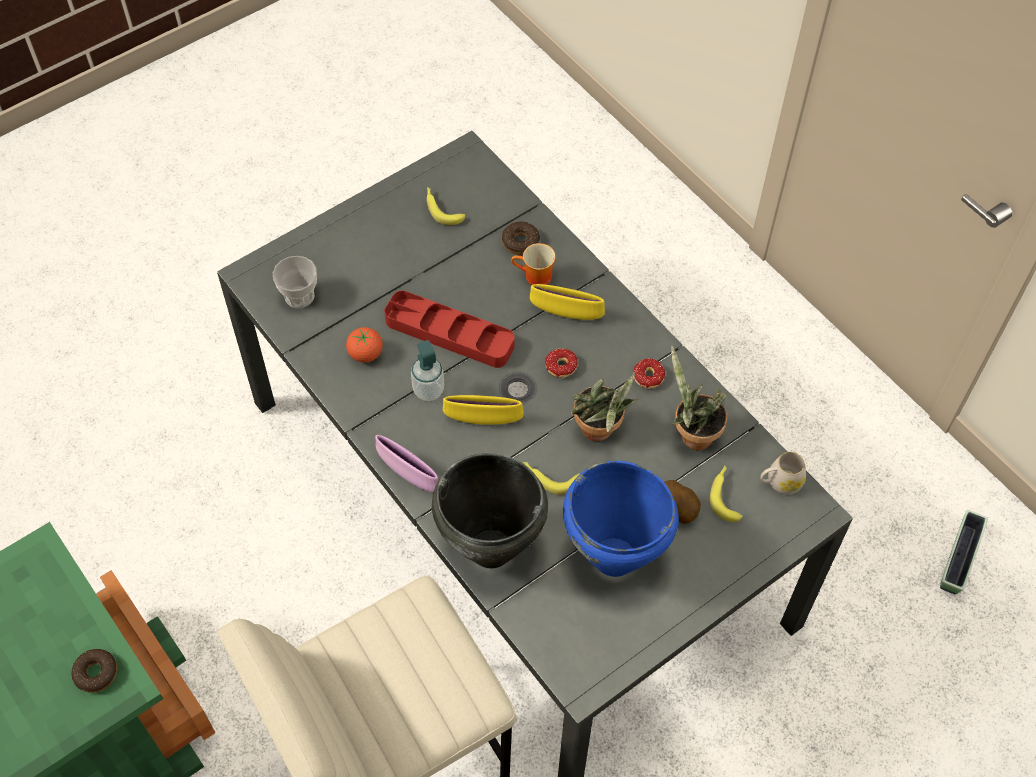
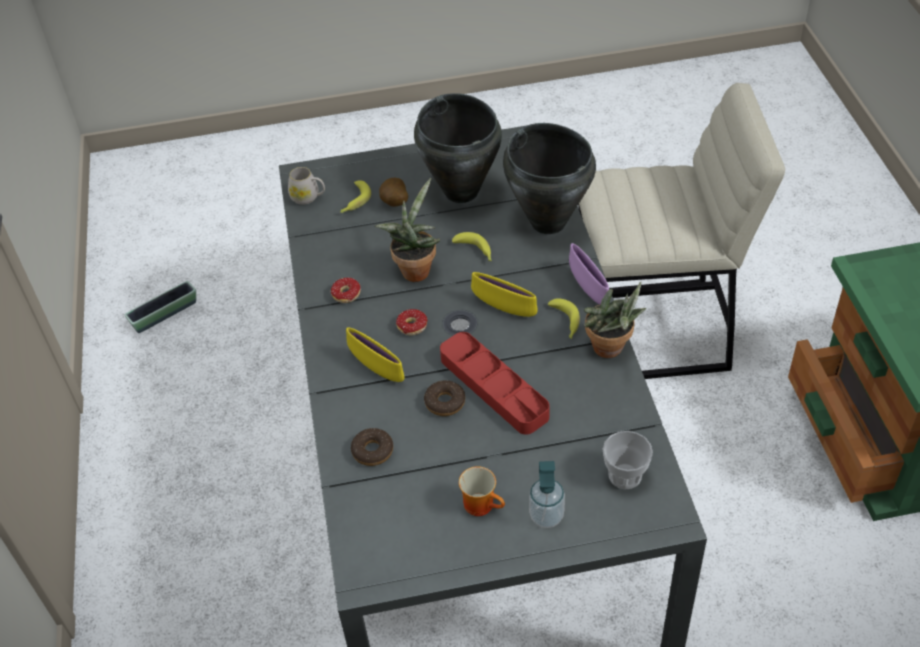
camera: 150 degrees left, 10 degrees down
donut [71,649,117,693] -> donut moved to [424,380,465,416]
tomato [346,327,383,363] -> none
soap dispenser [411,340,444,401] -> soap dispenser moved to [529,461,565,528]
banana [427,187,465,225] -> banana moved to [548,298,580,339]
mug [511,243,556,285] -> mug moved to [459,466,505,516]
blue cooking pot [563,461,679,577] -> black cooking pot [414,93,502,203]
potted plant [671,345,727,450] -> potted plant moved to [584,282,646,358]

